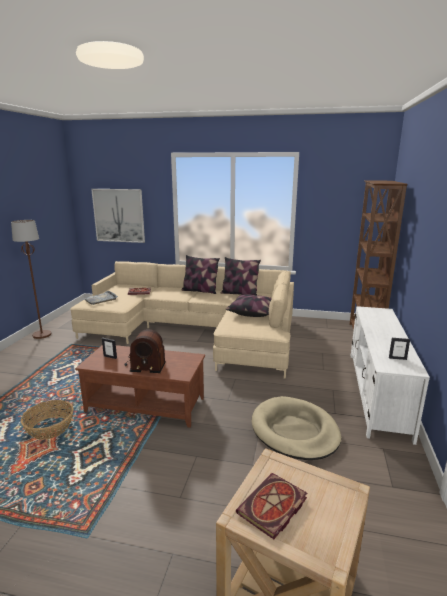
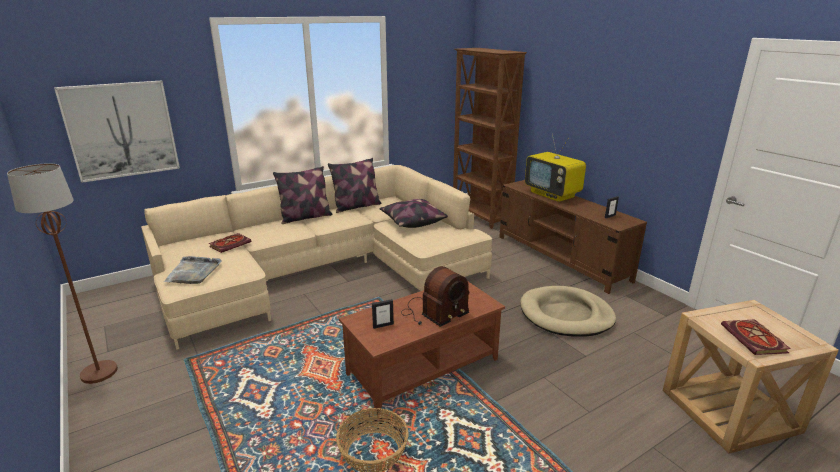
camera: 45 degrees left, 5 degrees up
white tv stand [351,306,430,445] -> brown tv stand [499,180,647,294]
none -> television [525,133,586,202]

